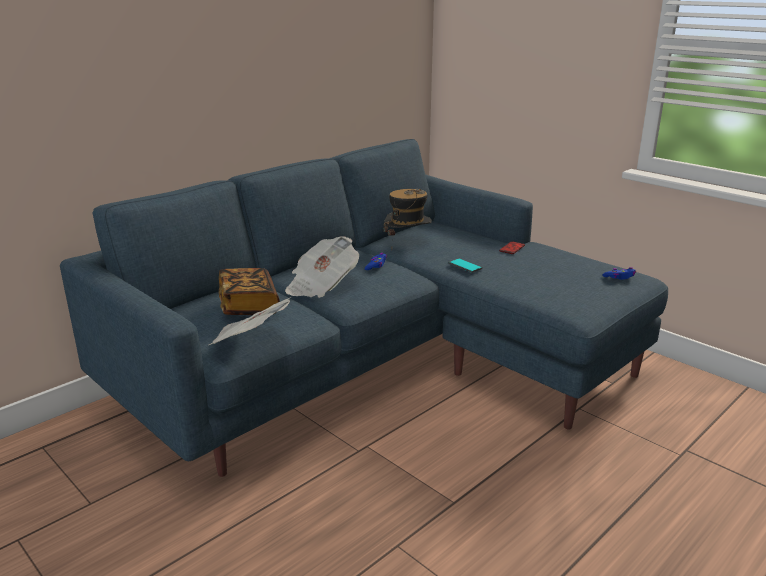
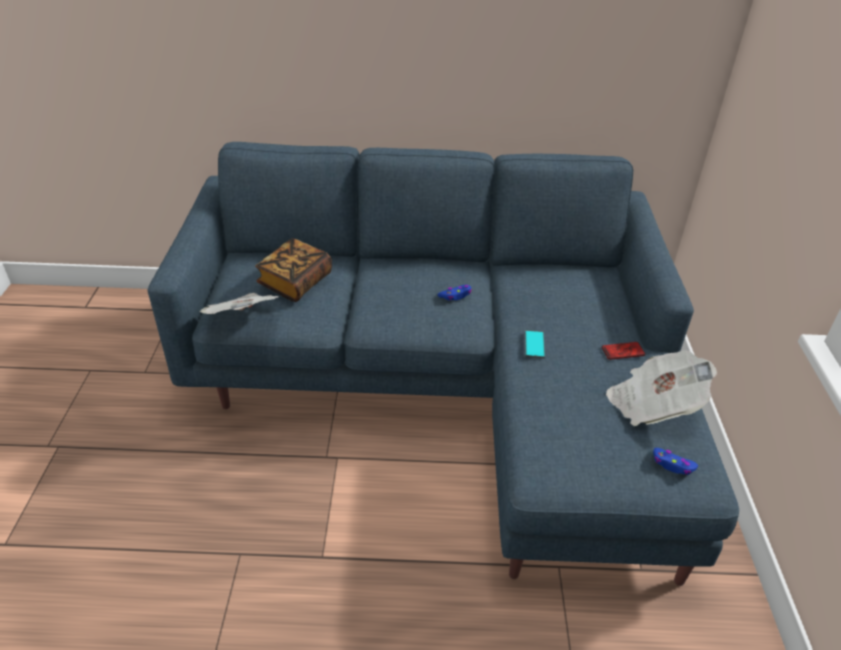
camera: 45 degrees right, 15 degrees up
newspaper [285,236,359,298] -> newspaper moved to [606,350,718,426]
hat [383,189,432,236] -> none

